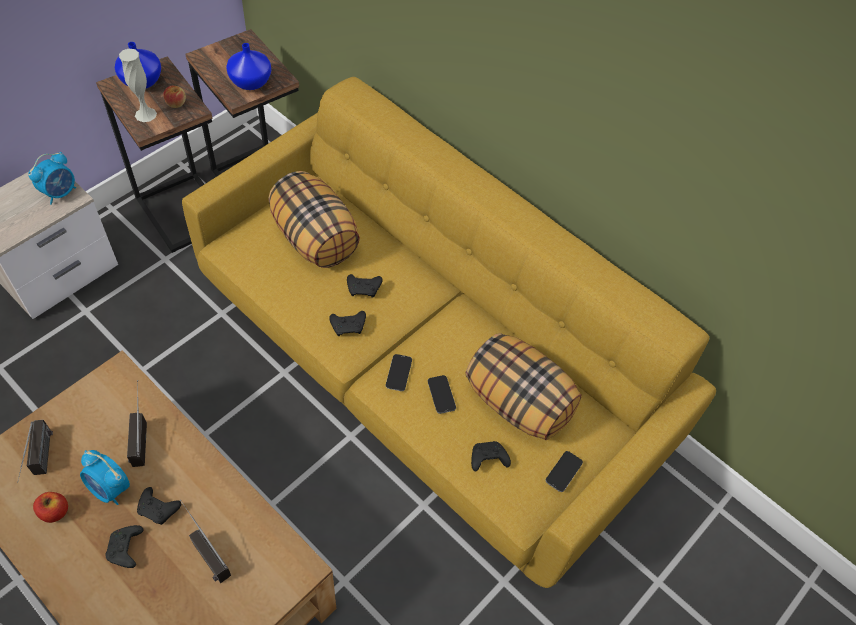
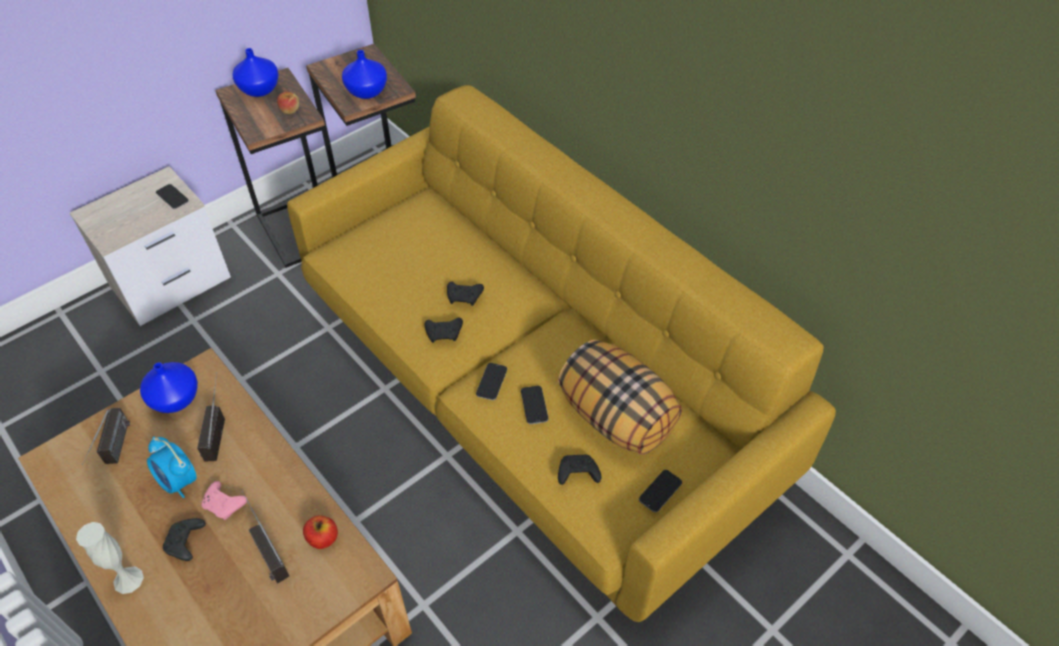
camera: 10 degrees right, 5 degrees down
alarm clock [28,152,76,205] -> phone [156,184,189,209]
apple [33,492,68,523] -> apple moved to [303,516,338,549]
white vase [119,49,157,122] -> white vase moved to [76,522,144,594]
black game controller [137,487,181,525] -> pink game controller [201,481,248,520]
pillow [268,171,360,268] -> none
none -> blue vase [140,362,198,413]

